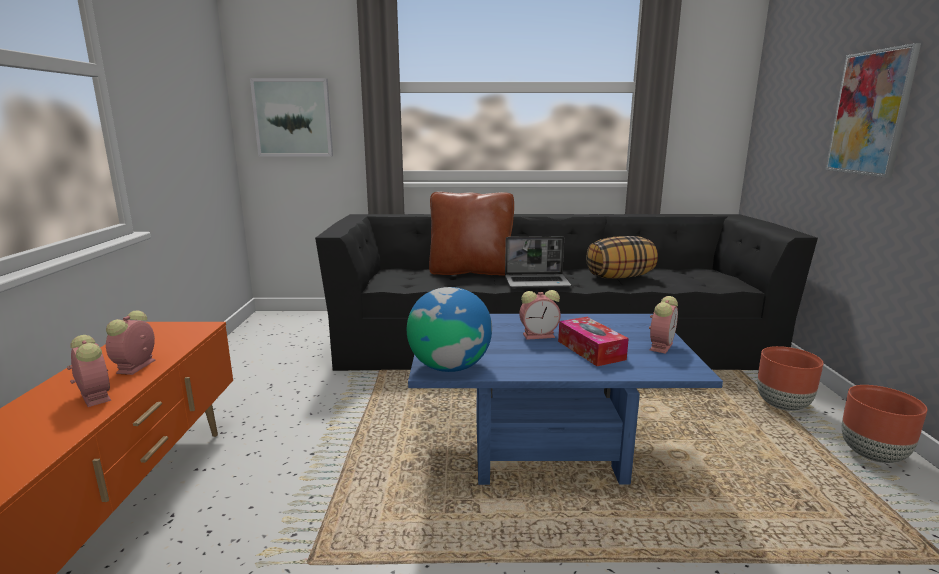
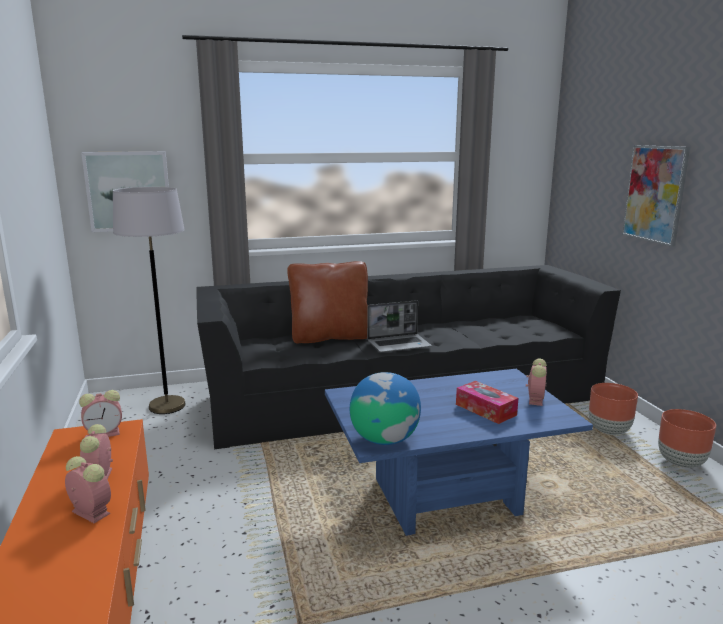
camera: 15 degrees left, 0 degrees up
alarm clock [519,290,561,340] -> alarm clock moved to [79,390,122,437]
pillow [586,236,658,279] -> none
none -> grey floor lamp [113,187,186,414]

